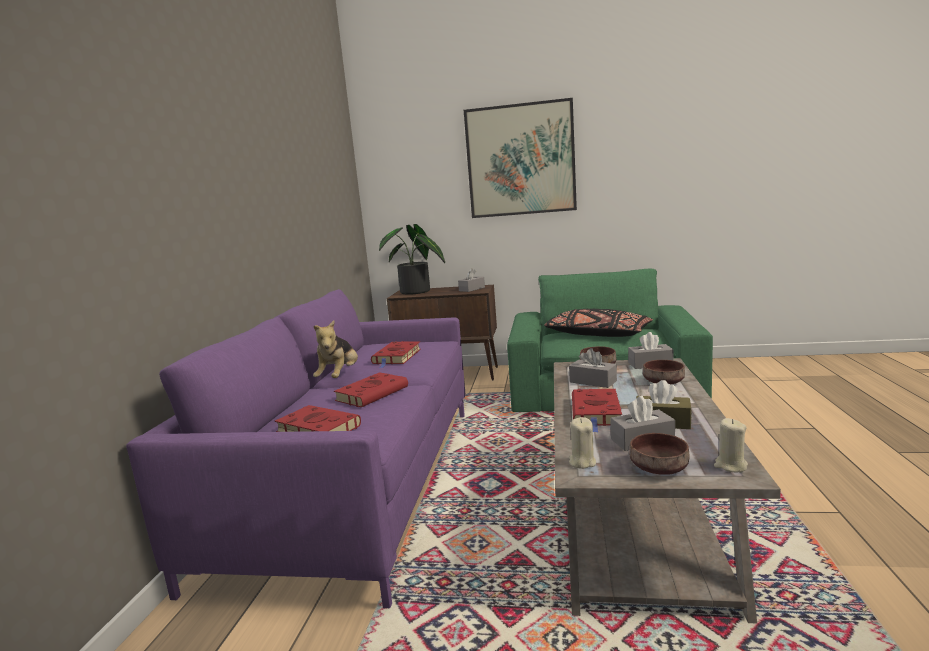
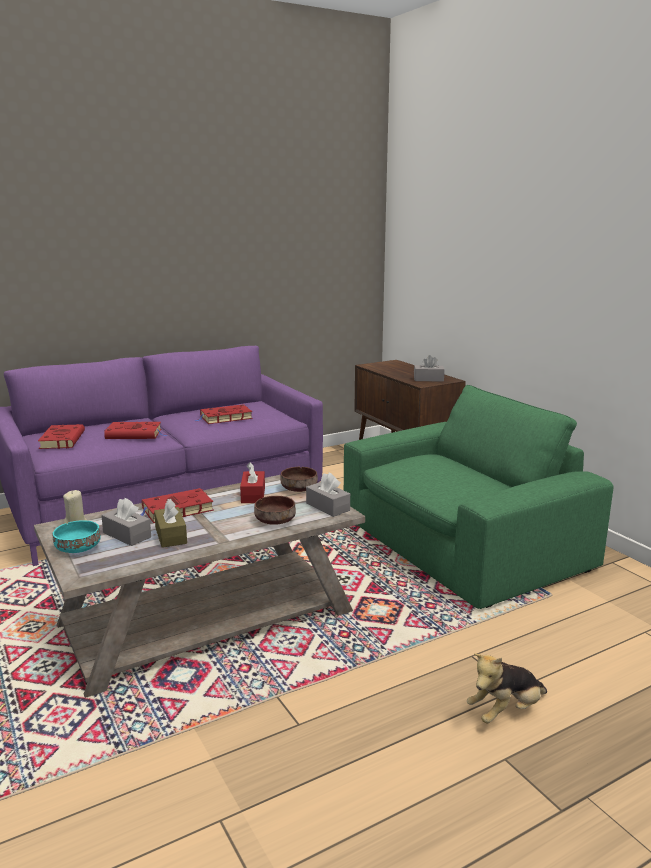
camera: 50 degrees right, 5 degrees up
plush toy [313,320,358,378] -> plush toy moved to [467,653,547,723]
potted plant [379,224,445,295] -> none
picture [464,98,577,218] -> none
black pillow [544,309,653,337] -> none
grey tissue box [569,348,617,388] -> red tissue box [240,462,265,503]
brown bowl [629,433,690,475] -> turquoise bowl [53,520,101,553]
beige candle [714,418,748,472] -> none

